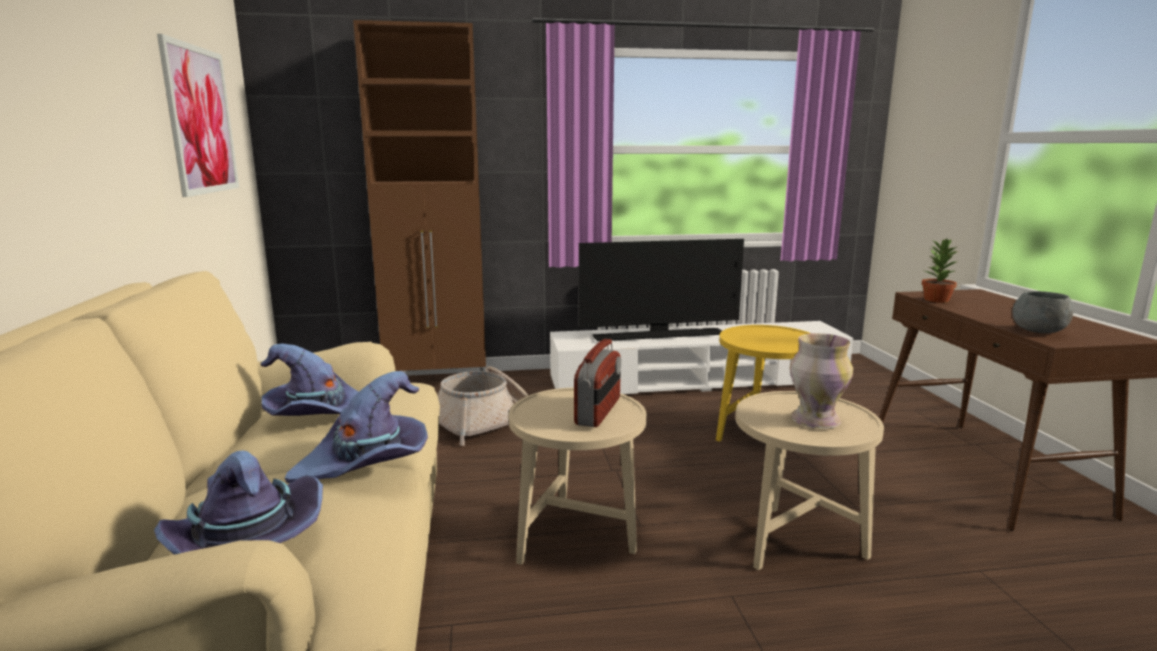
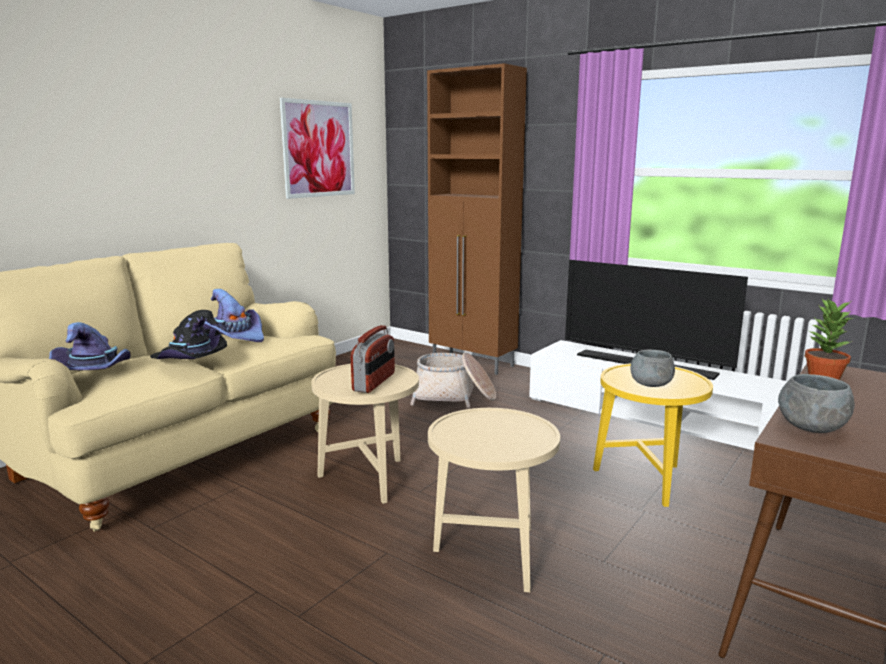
camera: 45 degrees right, 0 degrees up
purple hat [285,371,428,483] -> black hat [150,310,227,359]
radio [574,339,621,427] -> radio turned 45 degrees counterclockwise [351,325,395,393]
vase [789,333,853,429] -> none
none -> grey bowl [631,350,675,387]

